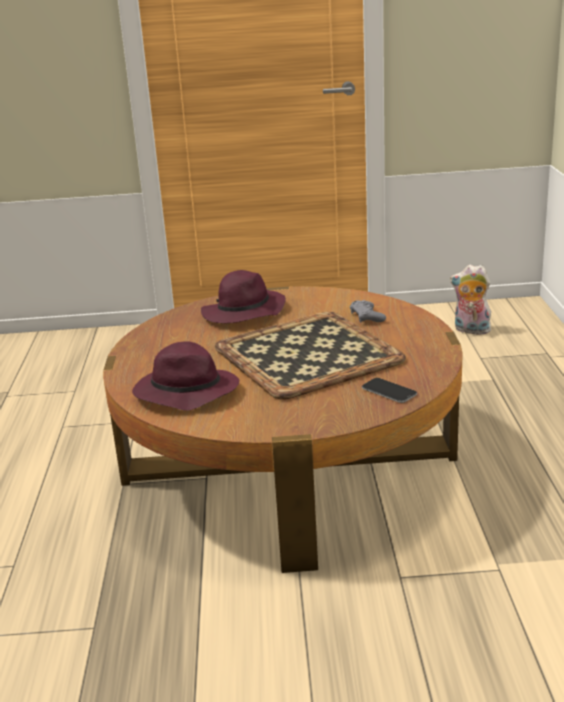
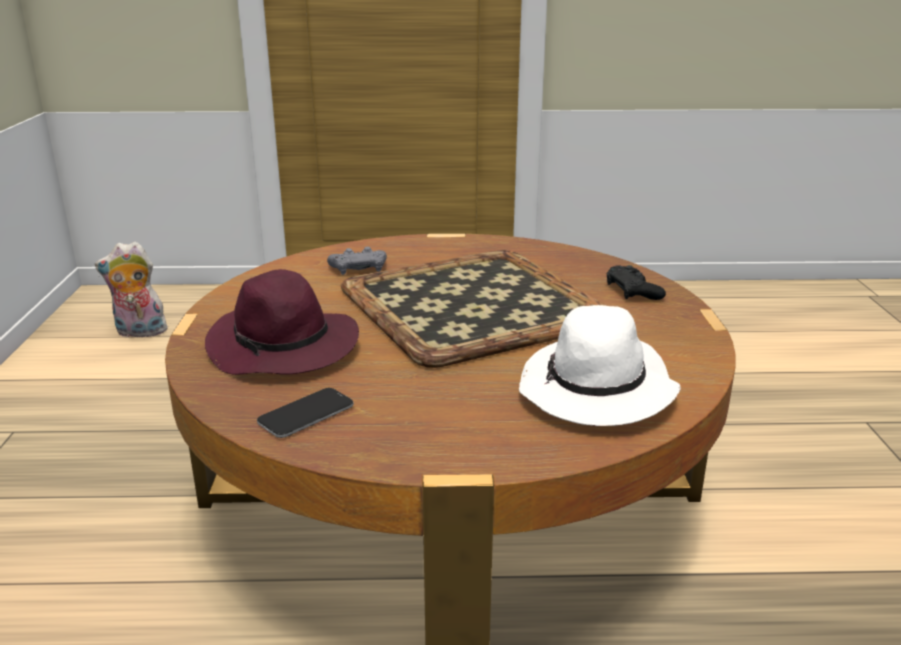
camera: 90 degrees left, 0 degrees up
purple hat [132,341,239,411] -> white hat [519,305,681,426]
phone [362,378,417,403] -> phone moved to [257,388,354,438]
plush toy [450,265,491,335] -> plush toy turned 60 degrees clockwise [95,242,168,339]
none -> black game controller [607,265,666,300]

